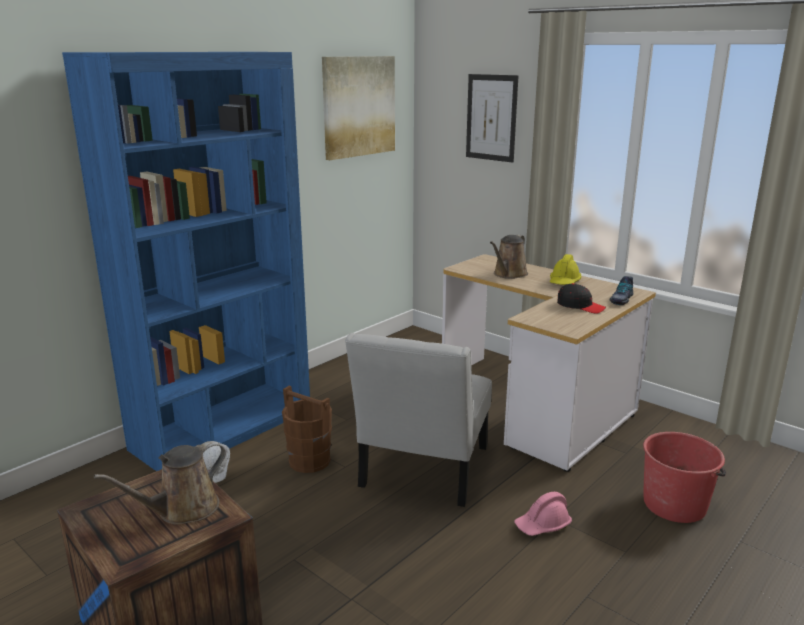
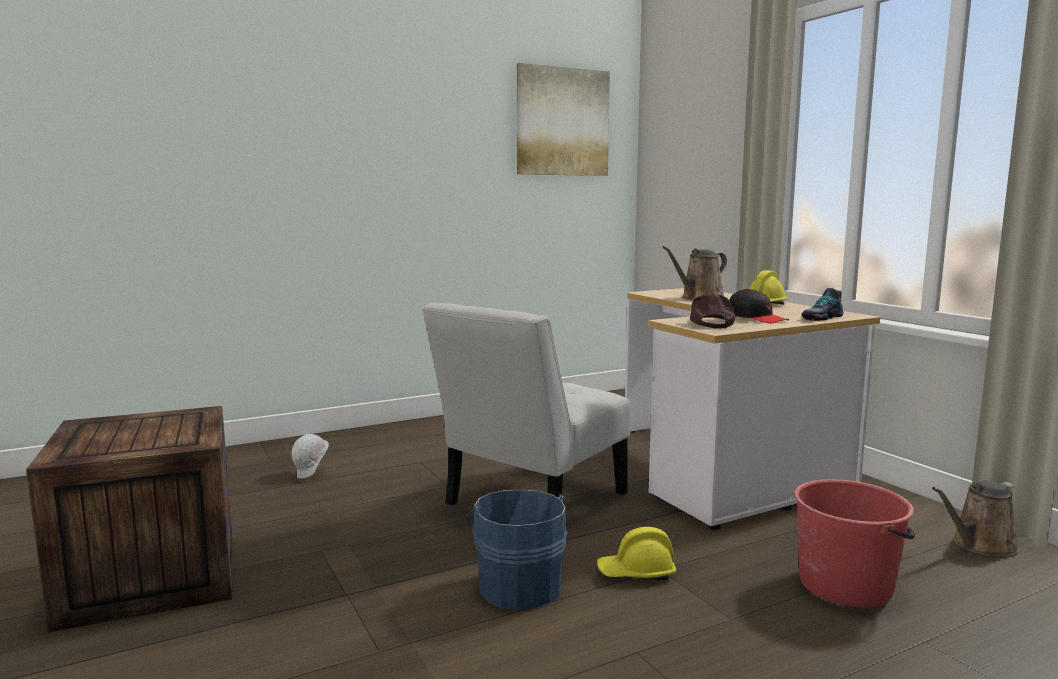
camera: 20 degrees right, 10 degrees down
blue bookcase [62,52,310,471] -> none
brown watering can [94,441,226,525] -> brown watering can moved to [932,480,1019,556]
brown bucket [282,385,332,473] -> none
picture [466,74,518,163] -> none
pink hard hat [514,492,572,536] -> yellow hard hat [597,527,676,580]
none -> blue bucket [466,490,568,610]
none -> brown cap [690,293,735,328]

